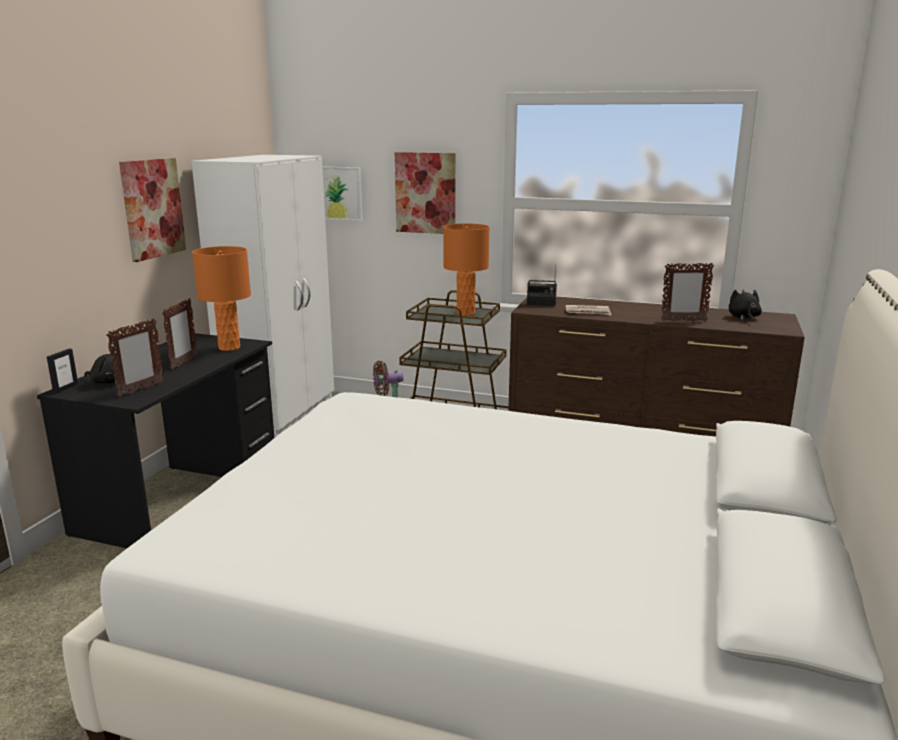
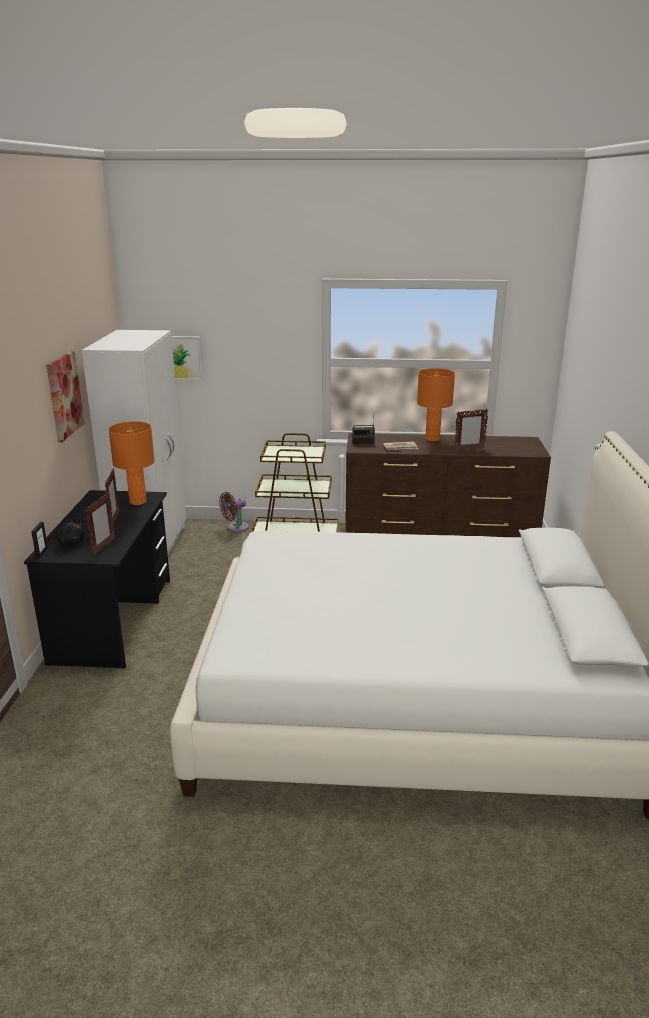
camera: 15 degrees left, 5 degrees up
picture [395,152,456,234] -> none
orange table lamp [443,223,490,316] -> orange table lamp moved to [417,368,455,441]
black plush toy [729,289,762,322] -> none

